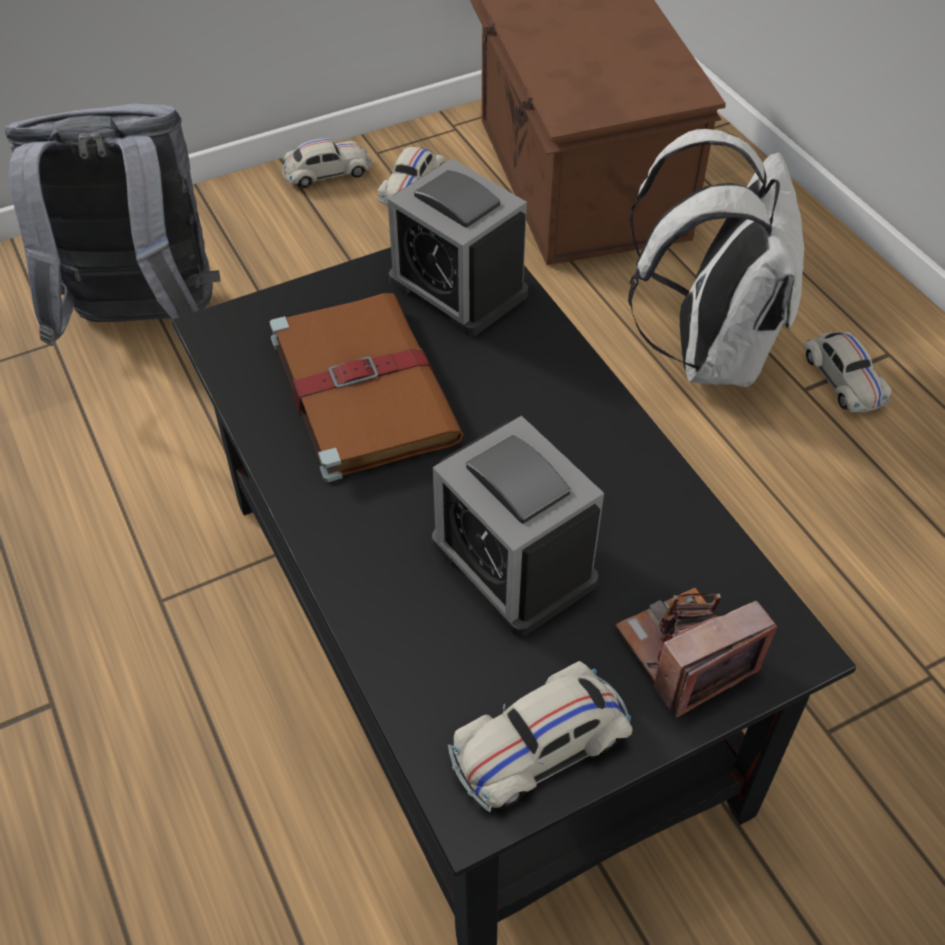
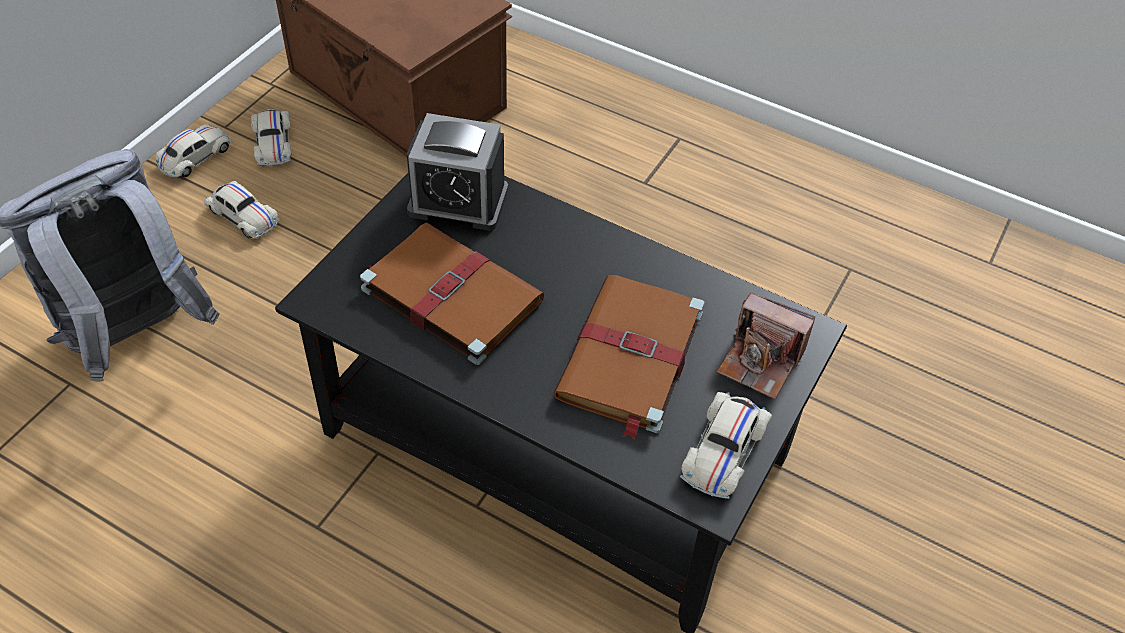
camera: 35 degrees left, 0 degrees up
alarm clock [432,416,604,636] -> brown book [553,275,705,440]
camera [615,588,777,718] -> camera turned 90 degrees counterclockwise [717,293,815,399]
white backpack [628,129,804,387] -> none
white toy car [803,332,892,413] -> white toy car moved to [204,181,280,239]

